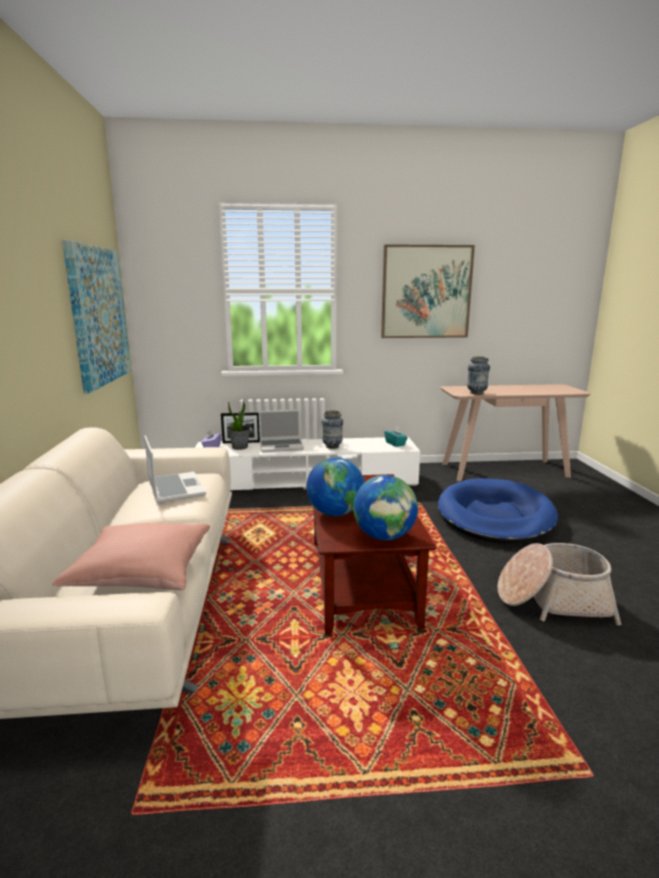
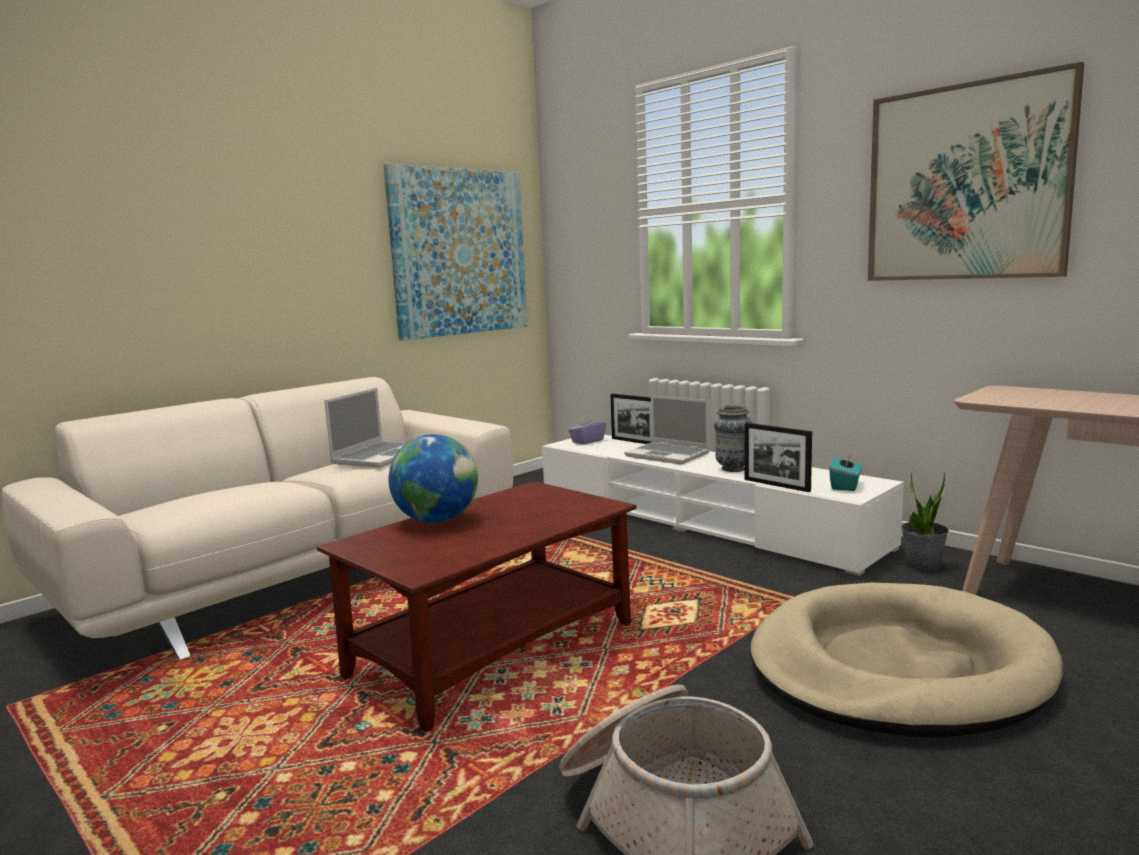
camera: 50 degrees right, 5 degrees down
pink pillow [52,523,210,590] -> none
potted plant [228,400,250,450] -> potted plant moved to [901,472,949,571]
globe [353,475,418,540] -> none
blue dog bed [438,478,558,544] -> beige dog bed [750,583,1063,738]
vase [467,356,490,394] -> none
none -> picture frame [745,423,812,492]

